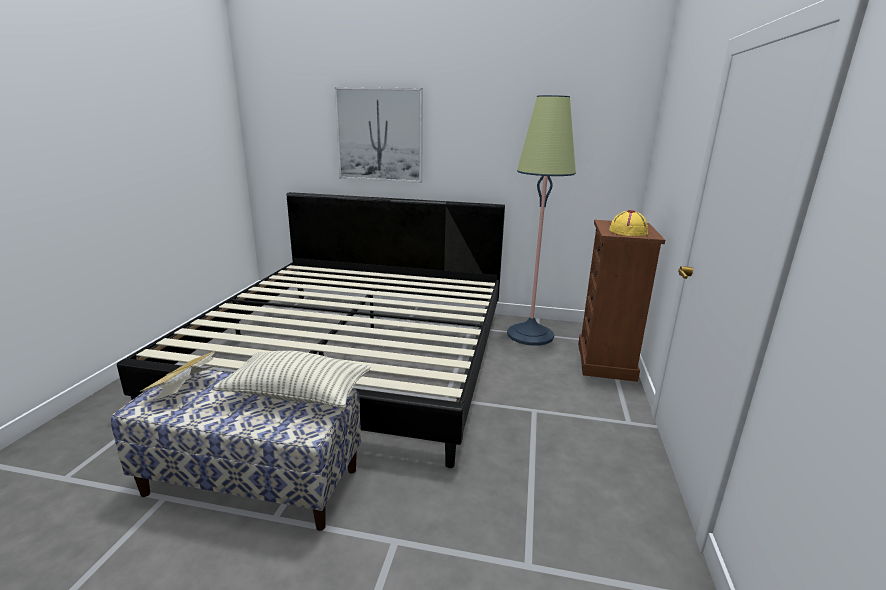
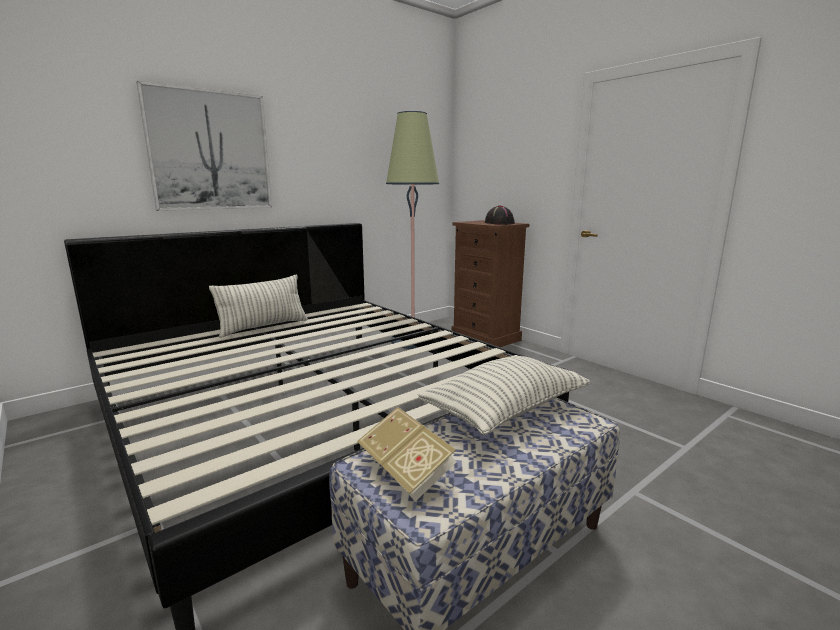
camera: 50 degrees left, 5 degrees down
yellow hat [609,210,648,236] -> black hat [485,205,515,225]
none -> pillow [209,275,308,338]

